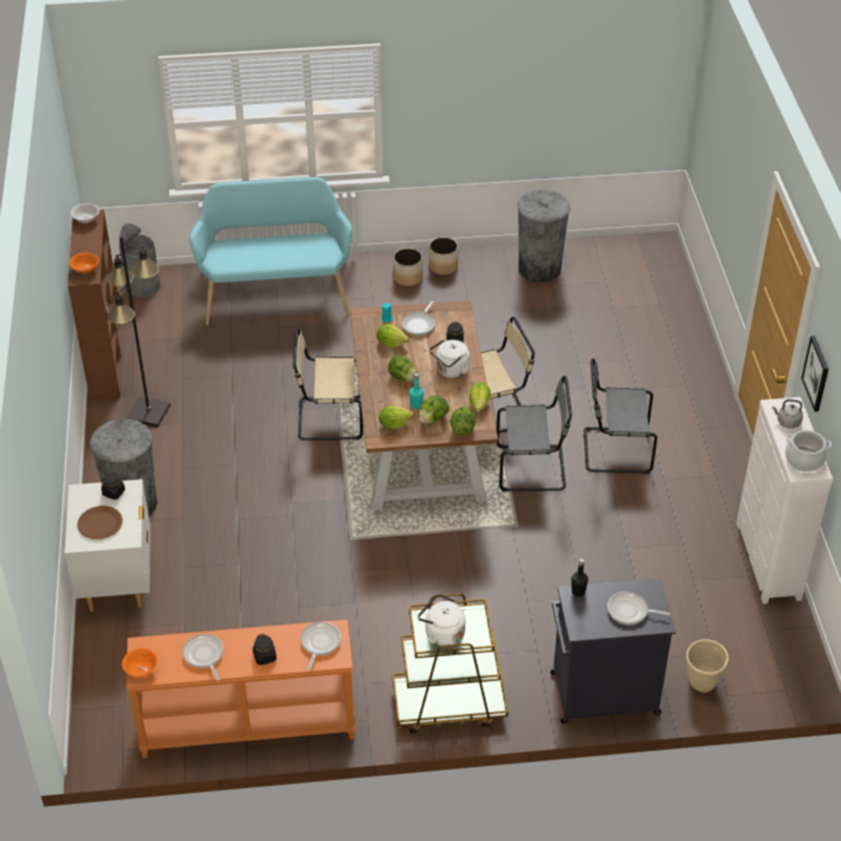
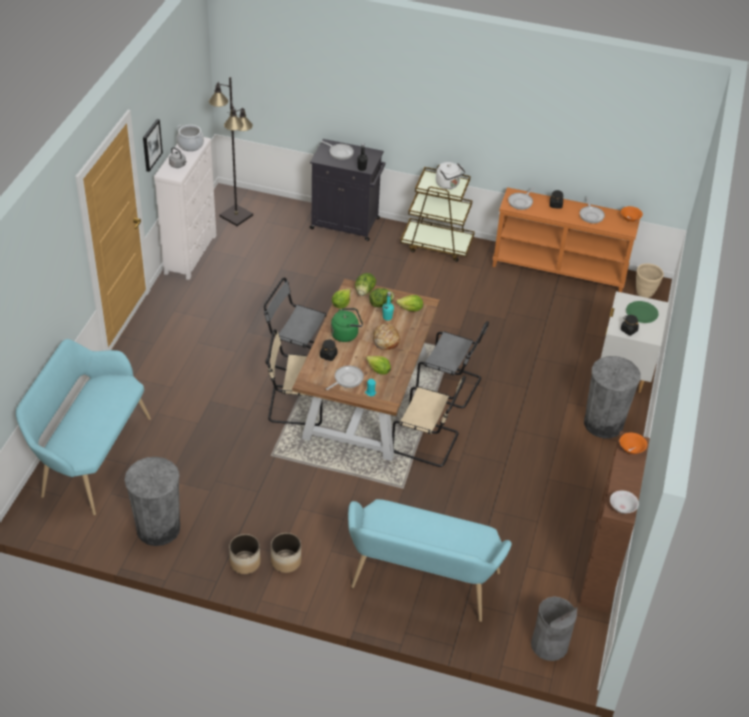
camera: 160 degrees left, 0 degrees up
brown plate [77,506,123,539] -> green plate [626,301,659,323]
black floor lamp [107,236,171,427] -> black floor lamp moved to [209,77,253,226]
lettuce [388,355,417,382] -> bread [373,324,400,350]
white kettle [429,339,470,378] -> green kettle [331,308,363,342]
grey chair [584,358,657,474] -> grey chair moved to [416,321,489,408]
beige planter [686,639,729,692] -> beige planter moved to [636,263,664,298]
none -> turquoise bench [16,339,151,515]

